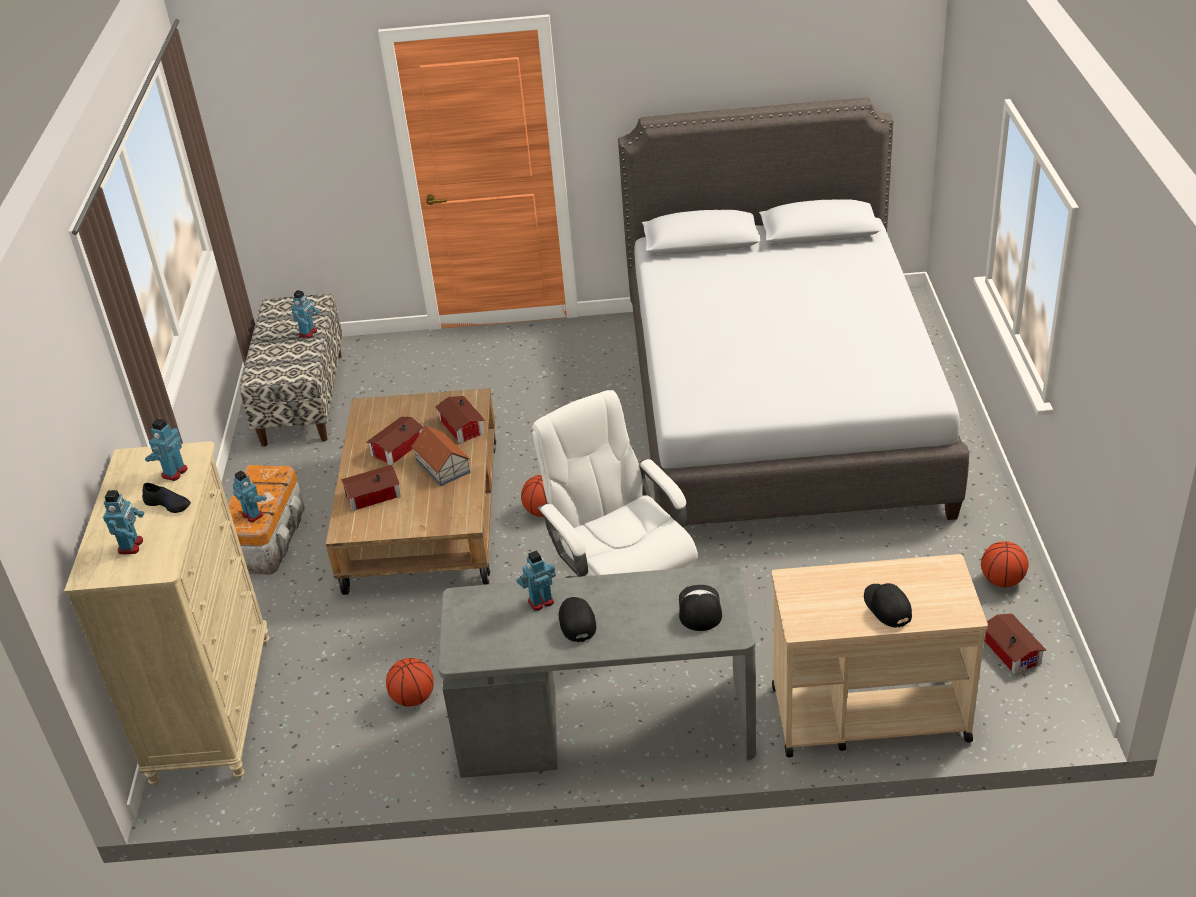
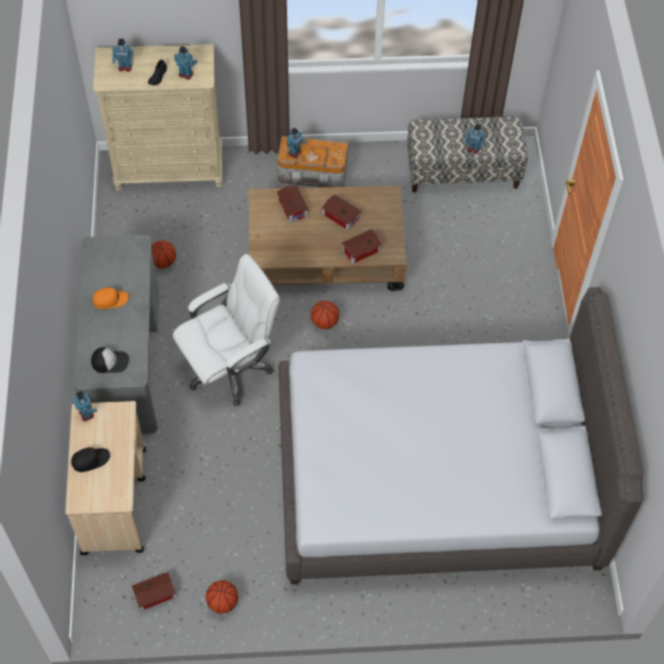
camera: 85 degrees right, 20 degrees up
toy house [411,426,471,486] -> none
toy robot [516,550,556,611] -> toy robot moved to [73,391,97,421]
black cap [559,597,596,642] -> orange cap [92,287,129,309]

